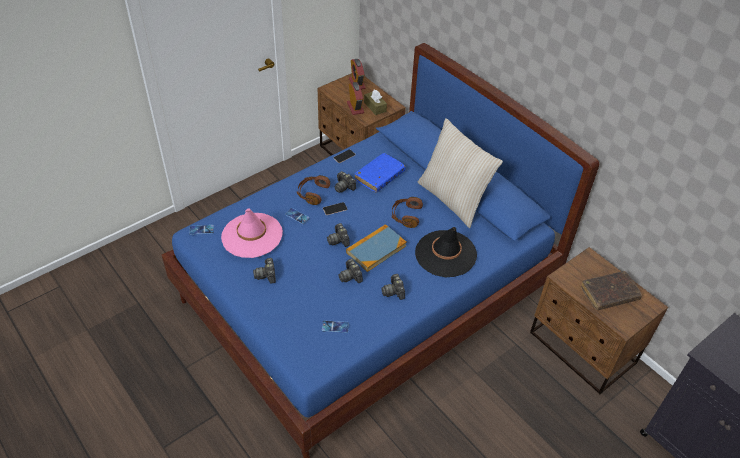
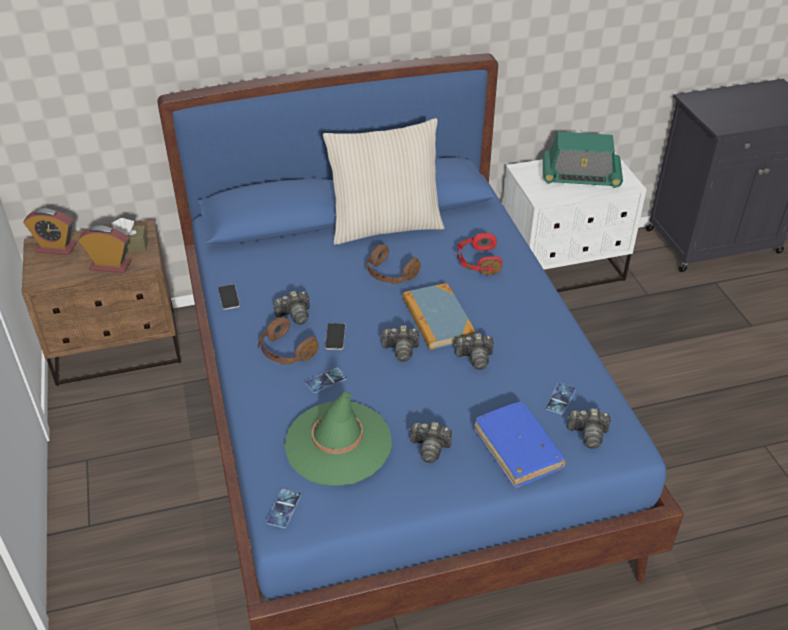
camera: 65 degrees left, 5 degrees down
pink hat [221,208,283,258] -> green hat [285,391,392,486]
blue book [355,153,406,192] -> blue book moved to [474,401,566,488]
camera [381,274,405,300] -> camera moved to [567,408,611,449]
black hat [415,227,477,277] -> red headphones [457,232,503,275]
brown nightstand [530,247,668,394] -> white nightstand [502,153,647,292]
brown book [581,271,642,310] -> radio [543,132,623,188]

